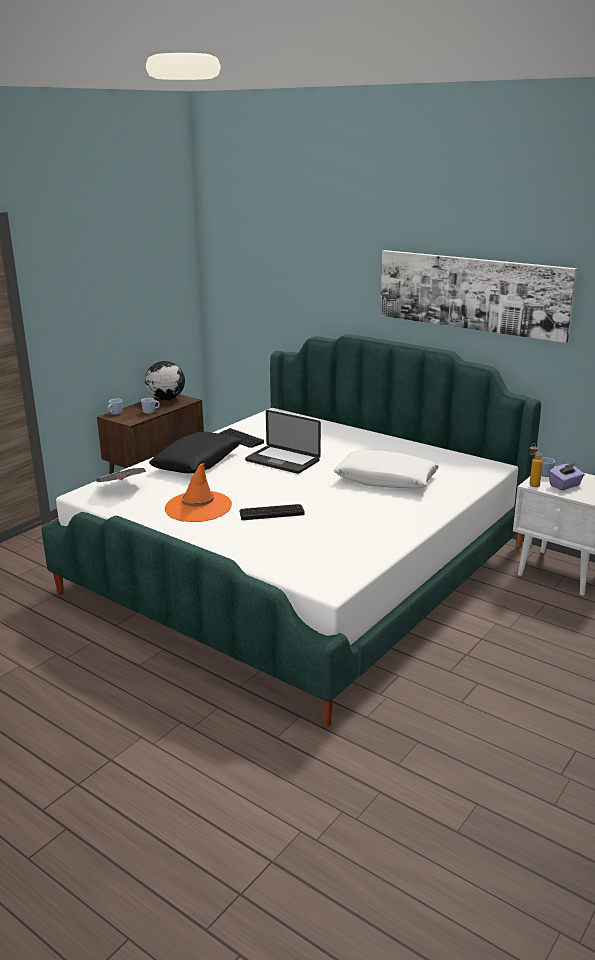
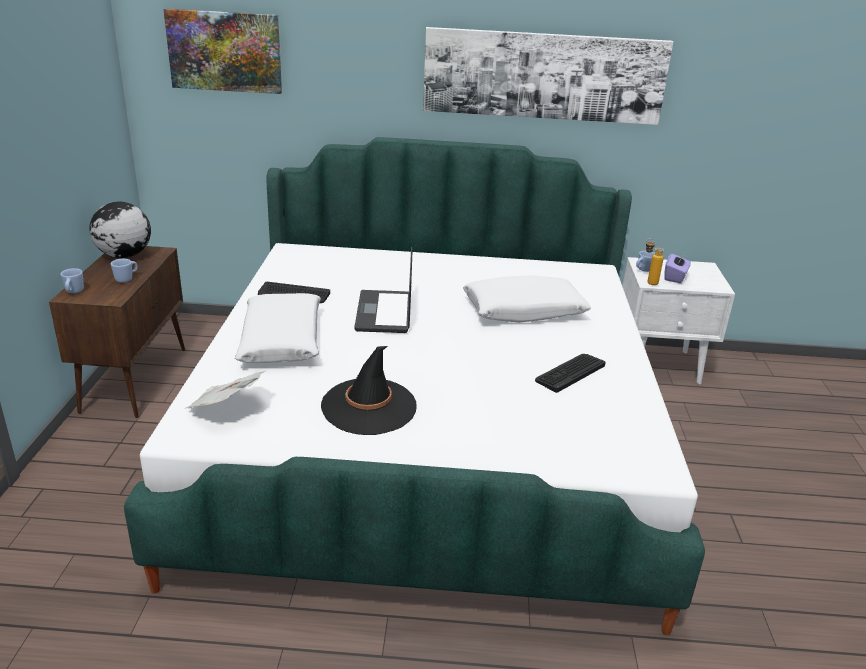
camera: 35 degrees left, 5 degrees up
black pillow [149,432,242,473] -> white pillow [235,293,321,363]
orange hat [165,464,232,522] -> black hat [321,346,417,435]
keyboard [239,504,305,520] -> keyboard moved to [535,354,606,393]
laptop [245,410,321,474] -> laptop turned 90 degrees clockwise [354,247,413,333]
none -> picture [163,9,282,94]

